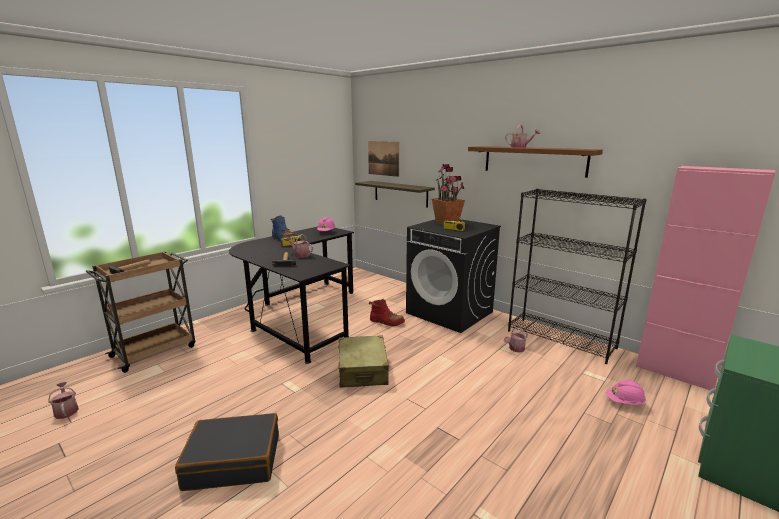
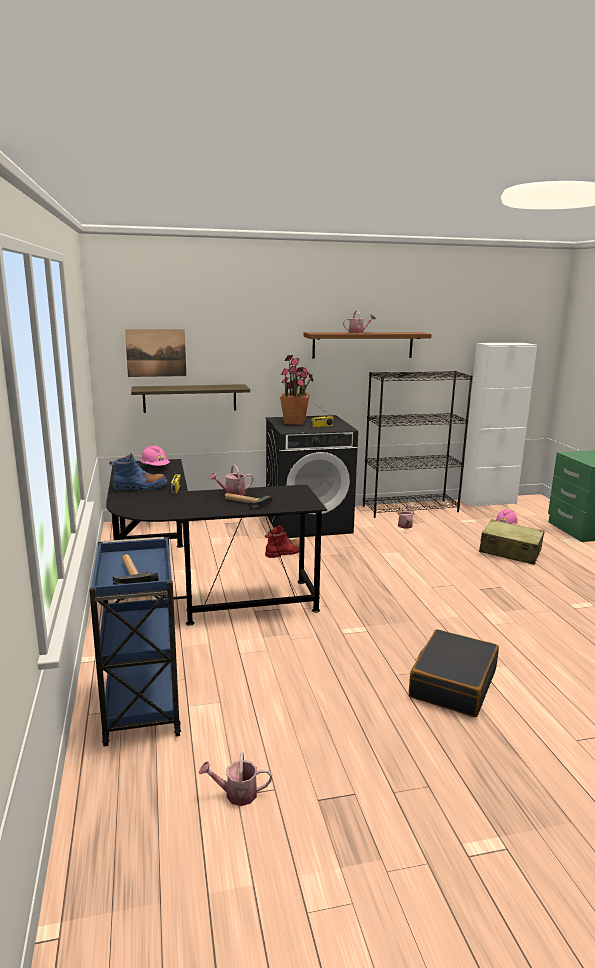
camera: 55 degrees left, 0 degrees up
brown cart [86,251,195,373] -> blue cart [89,537,181,747]
beige suitcase [338,336,390,388] -> beige suitcase moved to [479,520,545,565]
pink cabinet [636,166,776,390] -> white cabinet [461,343,537,507]

